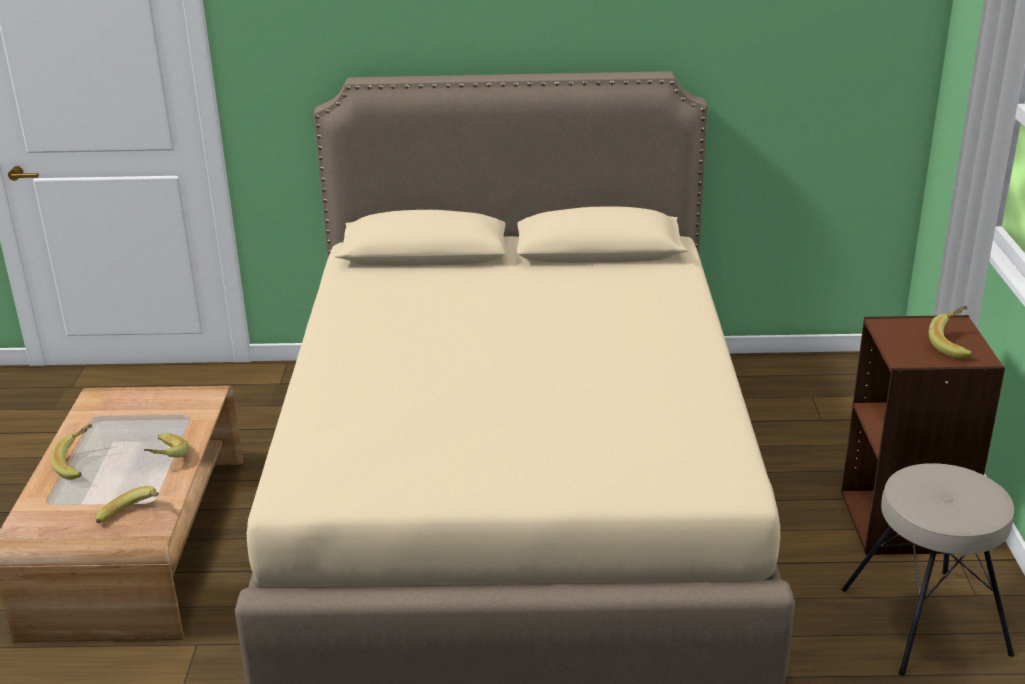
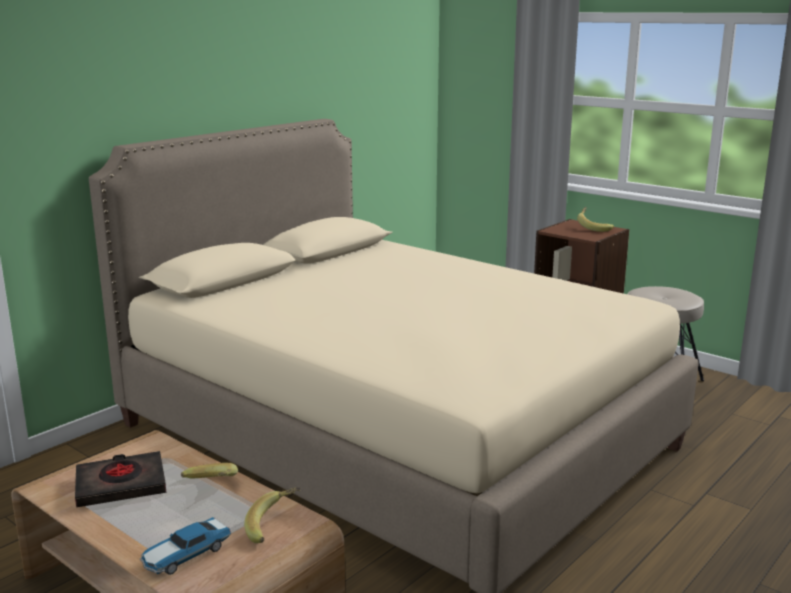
camera: 50 degrees left, 10 degrees down
banana [51,424,93,480] -> none
none -> black book [75,451,166,507]
none -> toy car [140,517,231,575]

